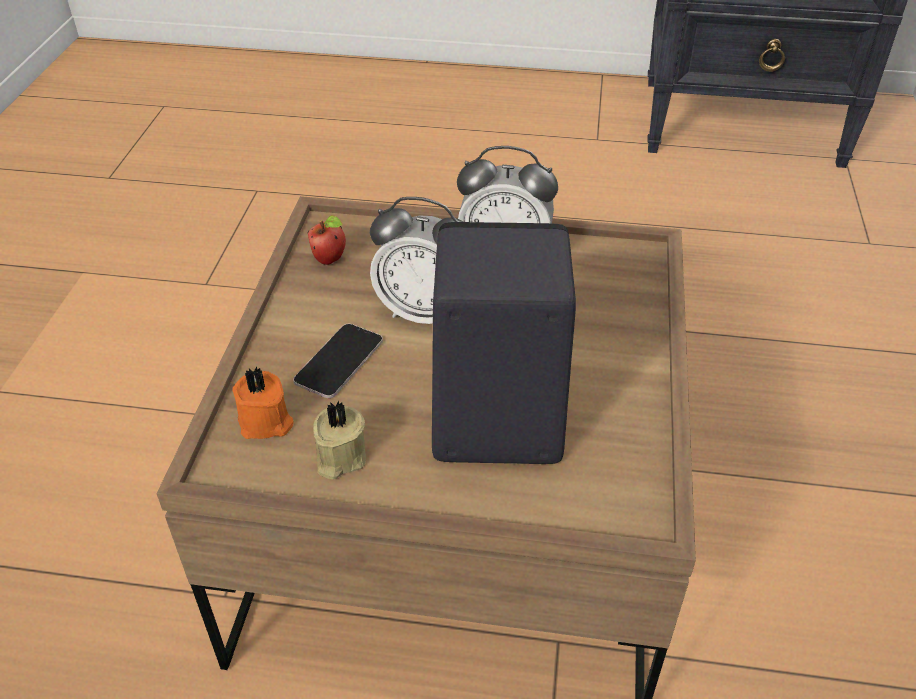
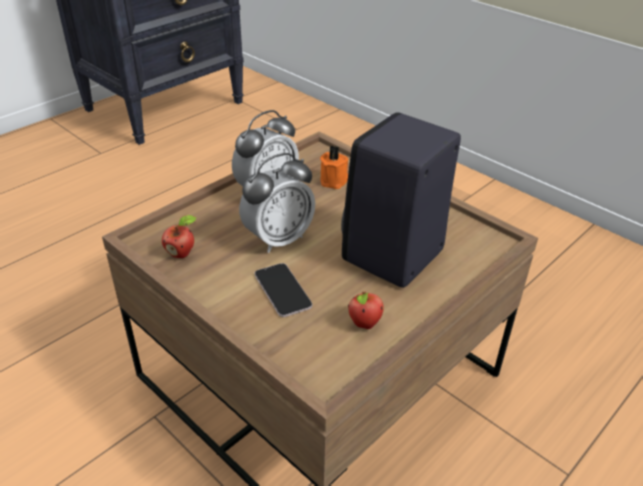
camera: 55 degrees left, 5 degrees down
orange candle [232,367,293,439] -> orange candle moved to [320,145,348,189]
beige candle [313,401,366,479] -> apple [348,291,384,329]

